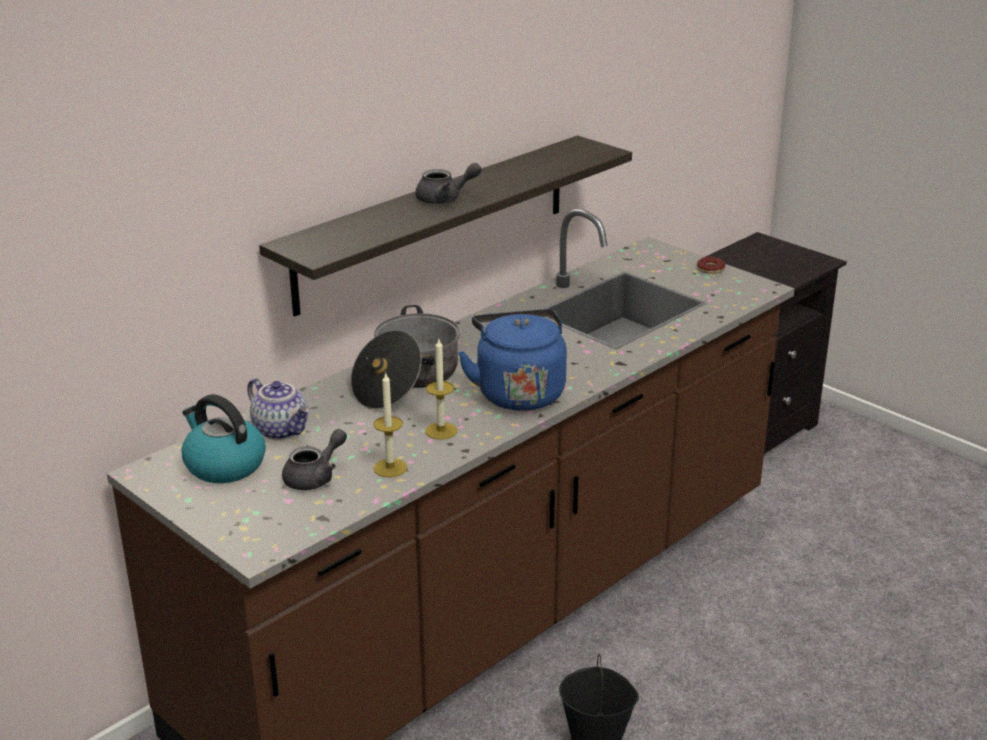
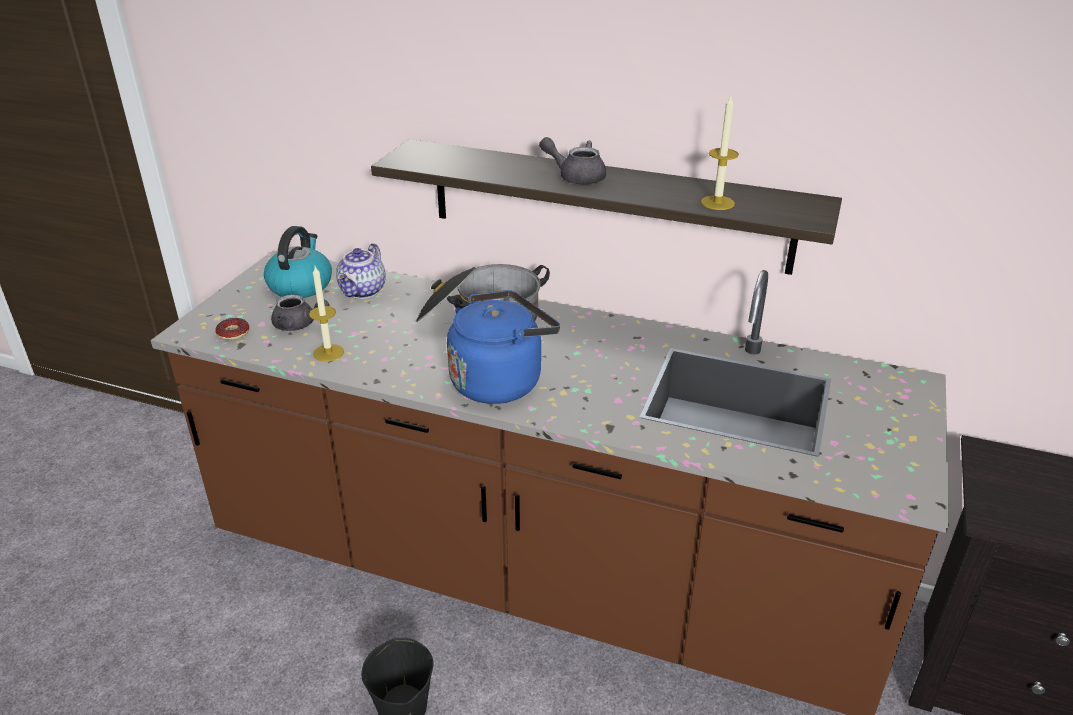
camera: 65 degrees right, 5 degrees up
grey teapot [415,163,482,204] -> grey teapot turned 150 degrees clockwise [539,137,606,185]
candle [425,339,457,440] -> candle moved to [701,96,739,210]
donut [697,257,725,274] -> donut moved to [216,318,249,340]

